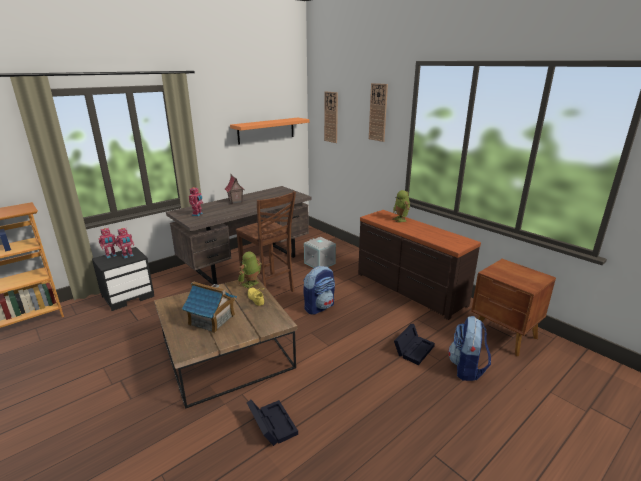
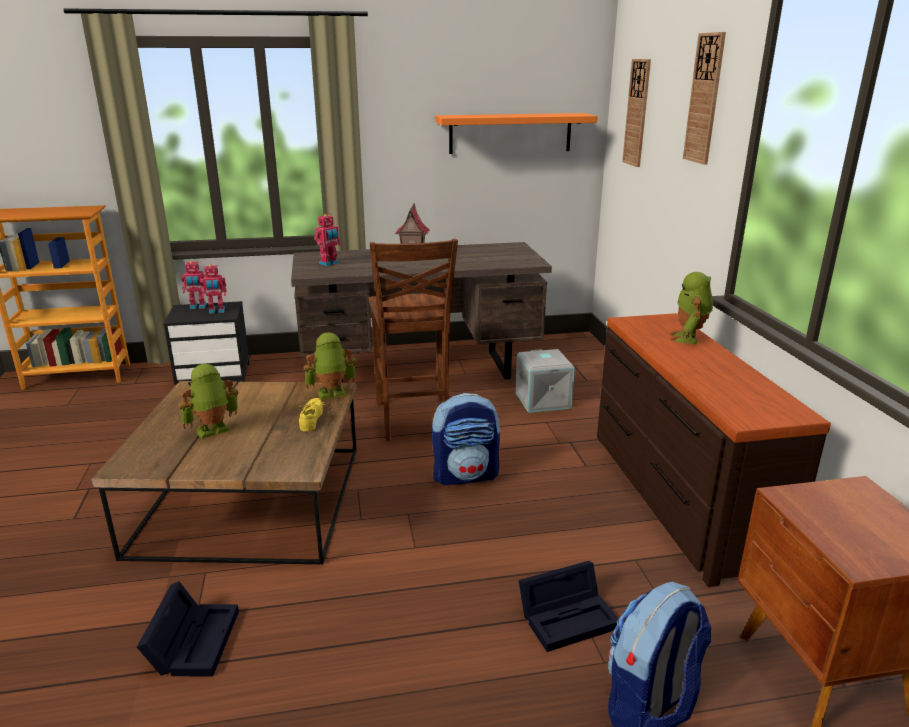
camera: 30 degrees right, 0 degrees up
toy house [182,281,237,333] -> toy robot [179,364,239,439]

